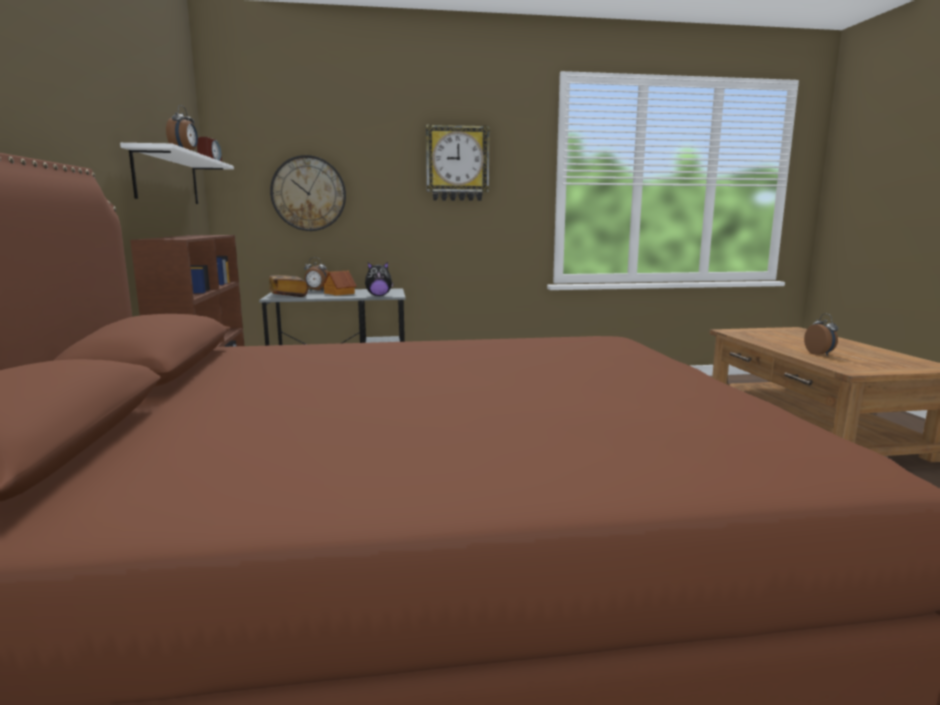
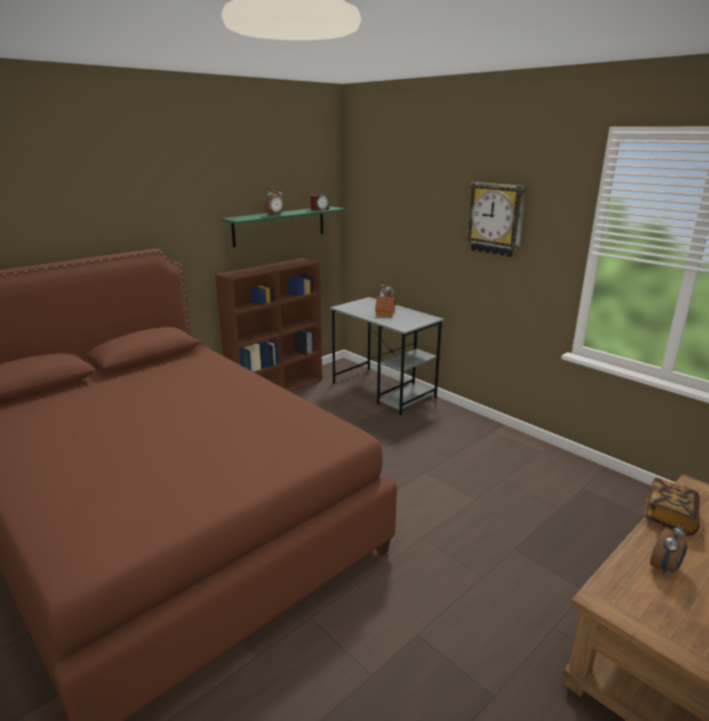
camera: 55 degrees right, 10 degrees up
white shelf [120,143,234,204] -> green shelf [221,206,345,247]
book [269,275,308,297] -> book moved to [645,478,700,536]
wall clock [270,155,346,231] -> none
plush toy [365,262,394,296] -> none

